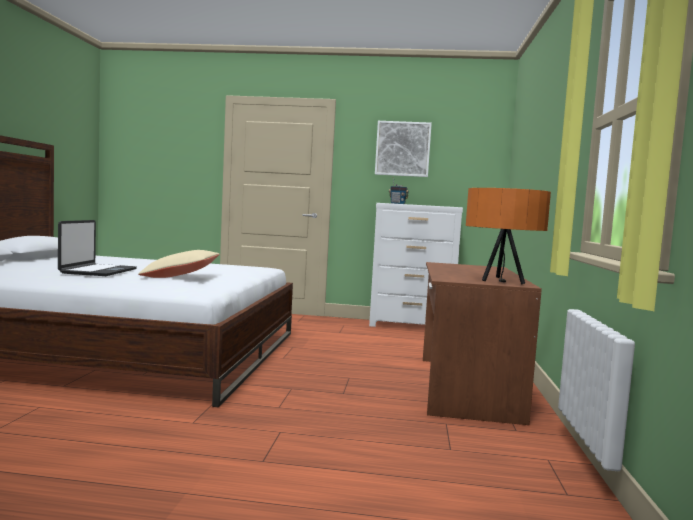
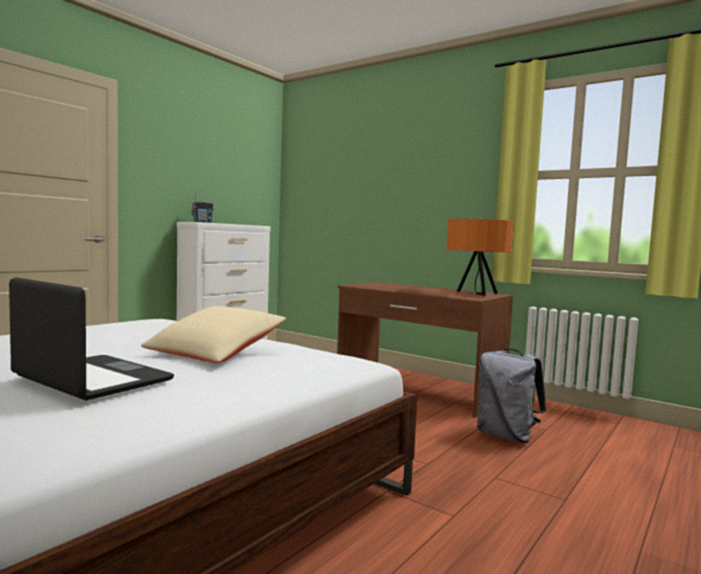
camera: 60 degrees left, 0 degrees up
picture [375,121,432,177] -> none
none -> grey backpack [477,348,546,443]

